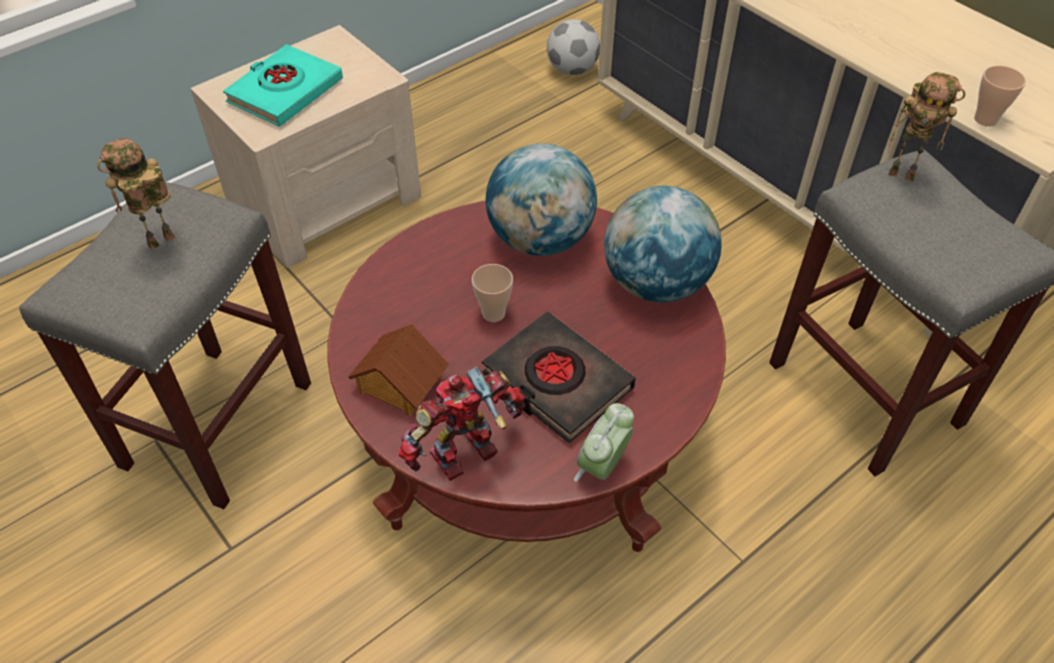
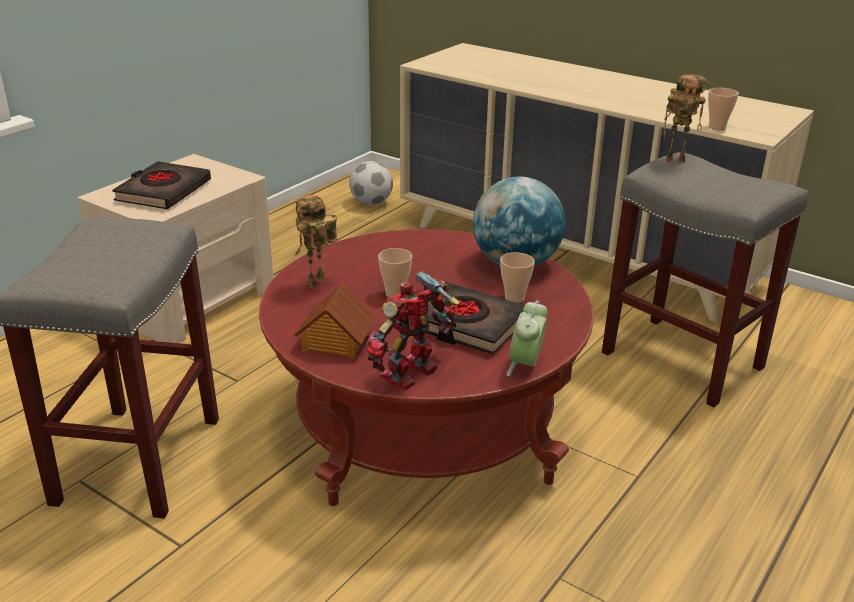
camera: 15 degrees left, 20 degrees down
toy robot [97,138,176,250] -> toy robot moved to [295,195,337,289]
turquoise book [223,44,343,127] -> black book [112,161,211,209]
globe [485,143,597,256] -> none
none -> cup [500,252,535,303]

